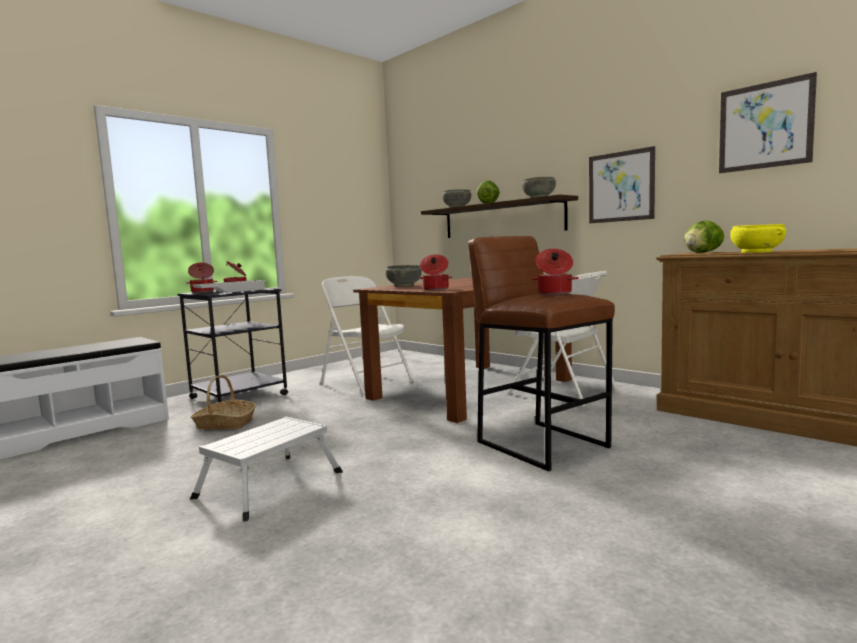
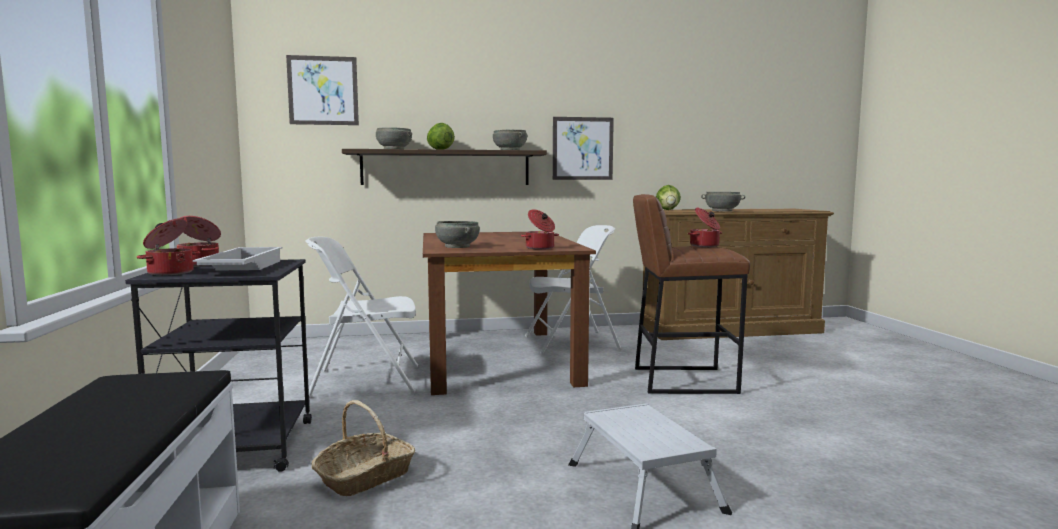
camera: 55 degrees left, 0 degrees up
picture [719,72,817,173] -> picture moved to [286,55,359,125]
yellow bowl [730,224,786,253] -> grey bowl [701,192,745,212]

